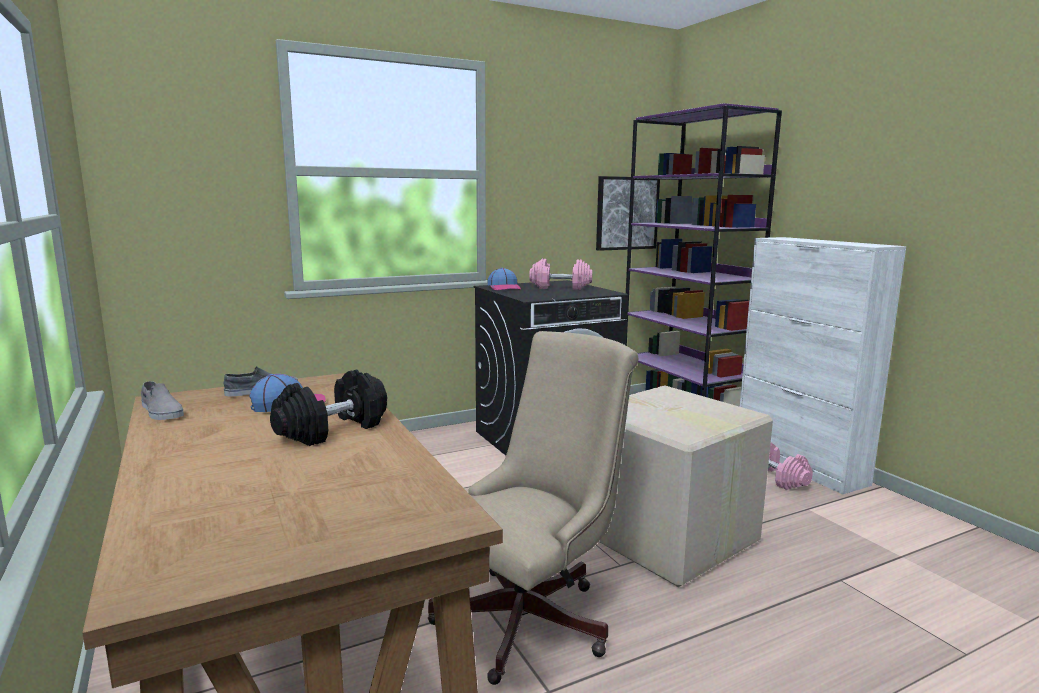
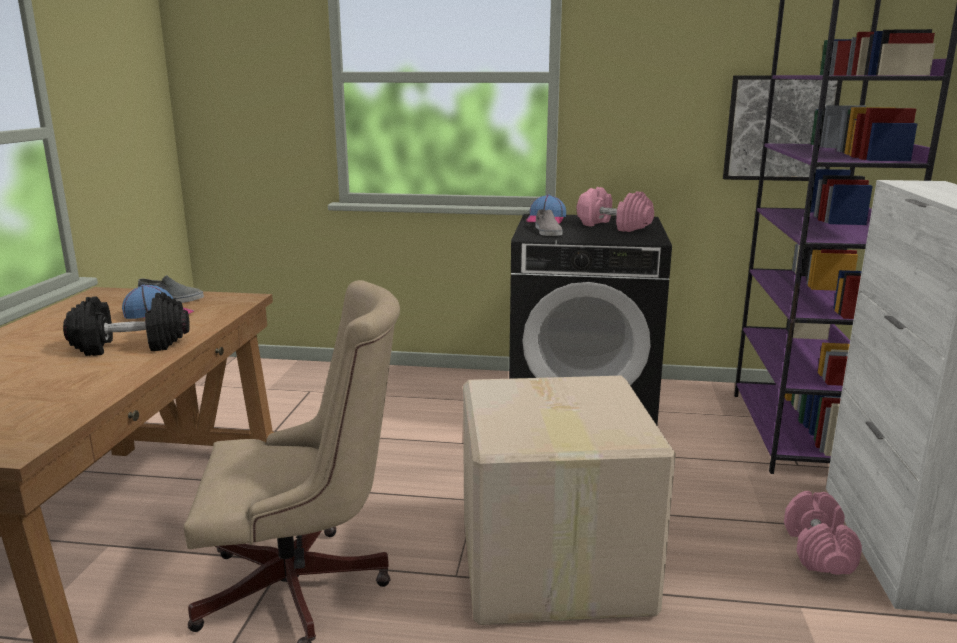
camera: 35 degrees right, 5 degrees up
grey shoe [141,381,184,420] -> grey shoe moved to [535,209,562,236]

